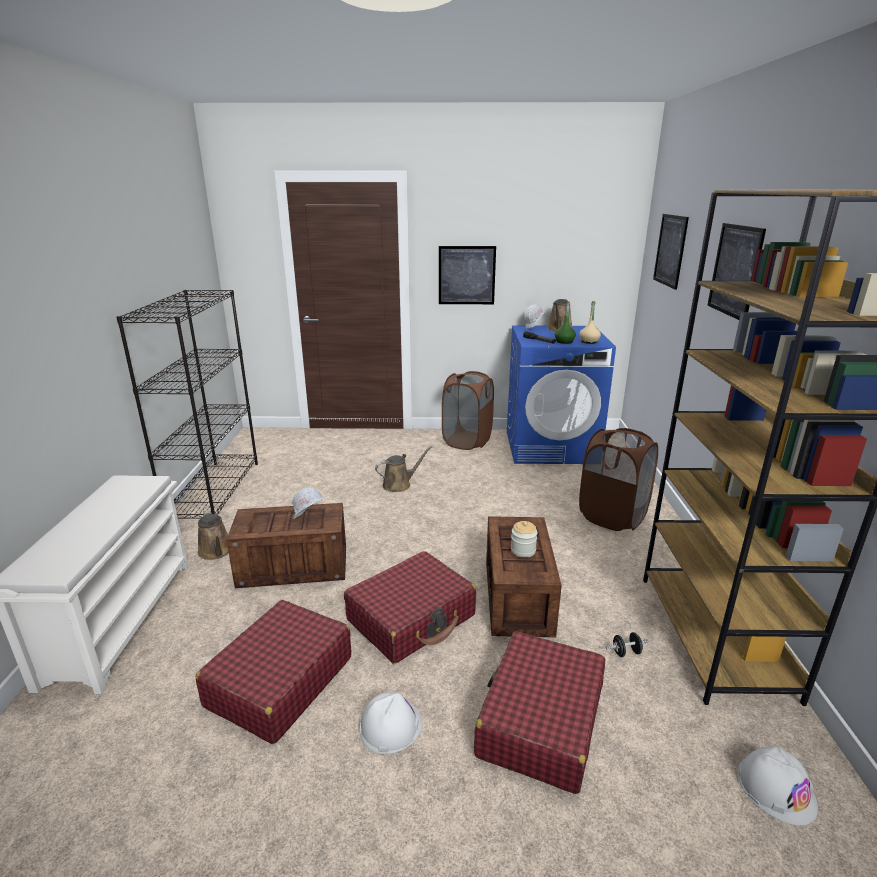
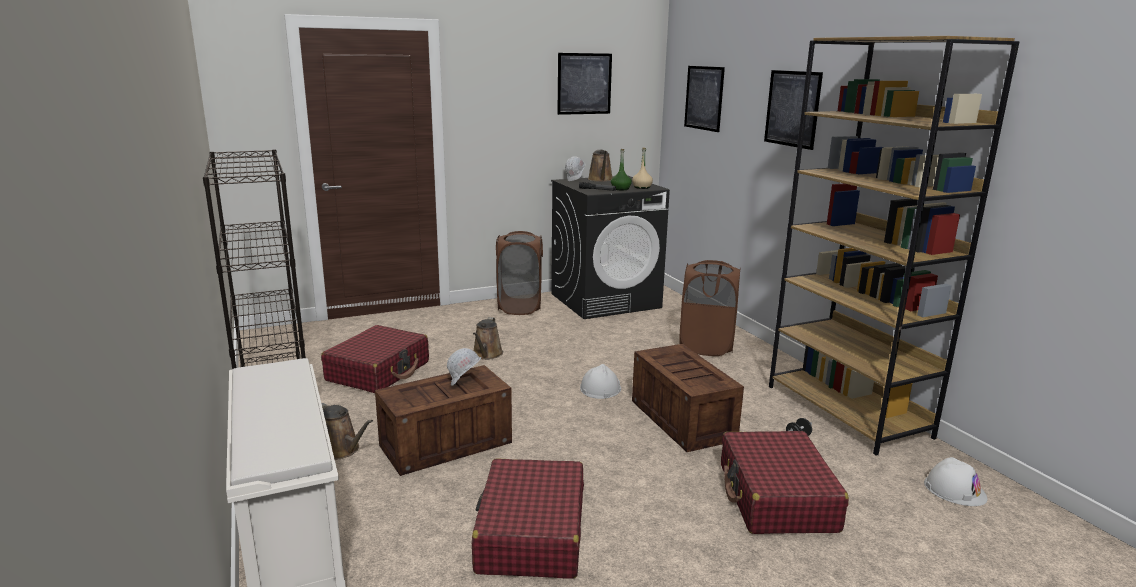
camera: 25 degrees left, 5 degrees down
red suitcase [344,551,476,664] -> red suitcase moved to [321,325,429,393]
white hard hat [359,692,423,754] -> white hard hat moved to [580,364,621,399]
brown watering can [375,446,432,492] -> brown watering can turned 150 degrees clockwise [473,317,503,360]
picture [439,246,496,304] -> picture moved to [557,53,612,115]
blue washing machine [507,325,616,464] -> black washing machine [551,176,670,319]
jar [511,521,538,558] -> none

